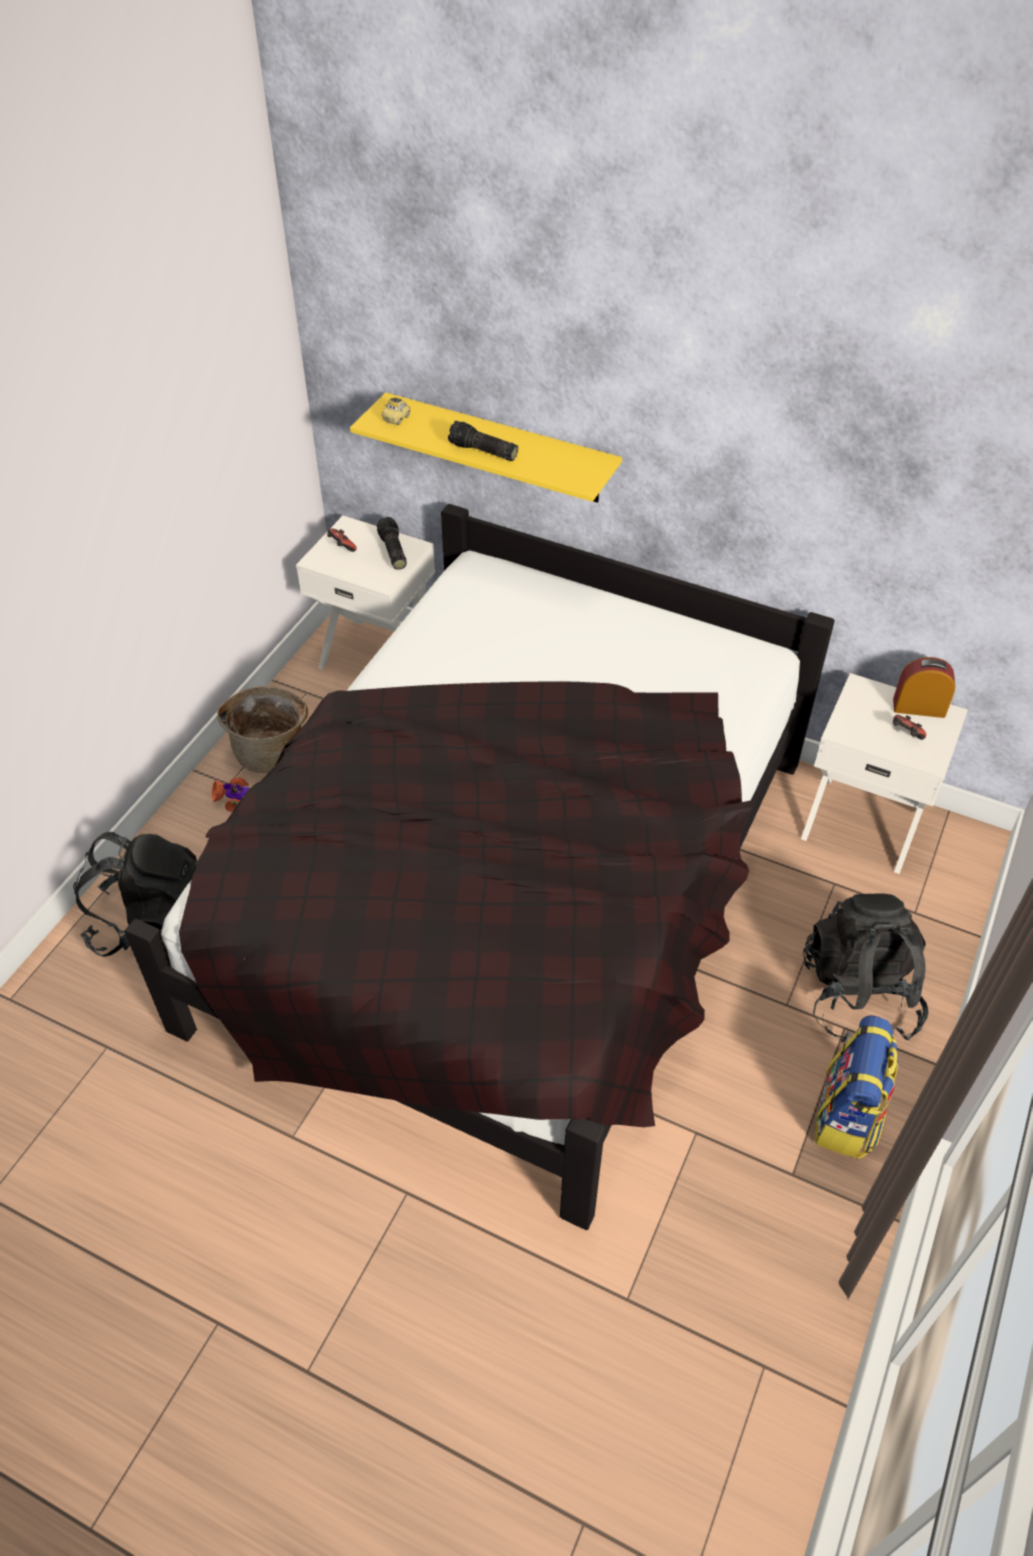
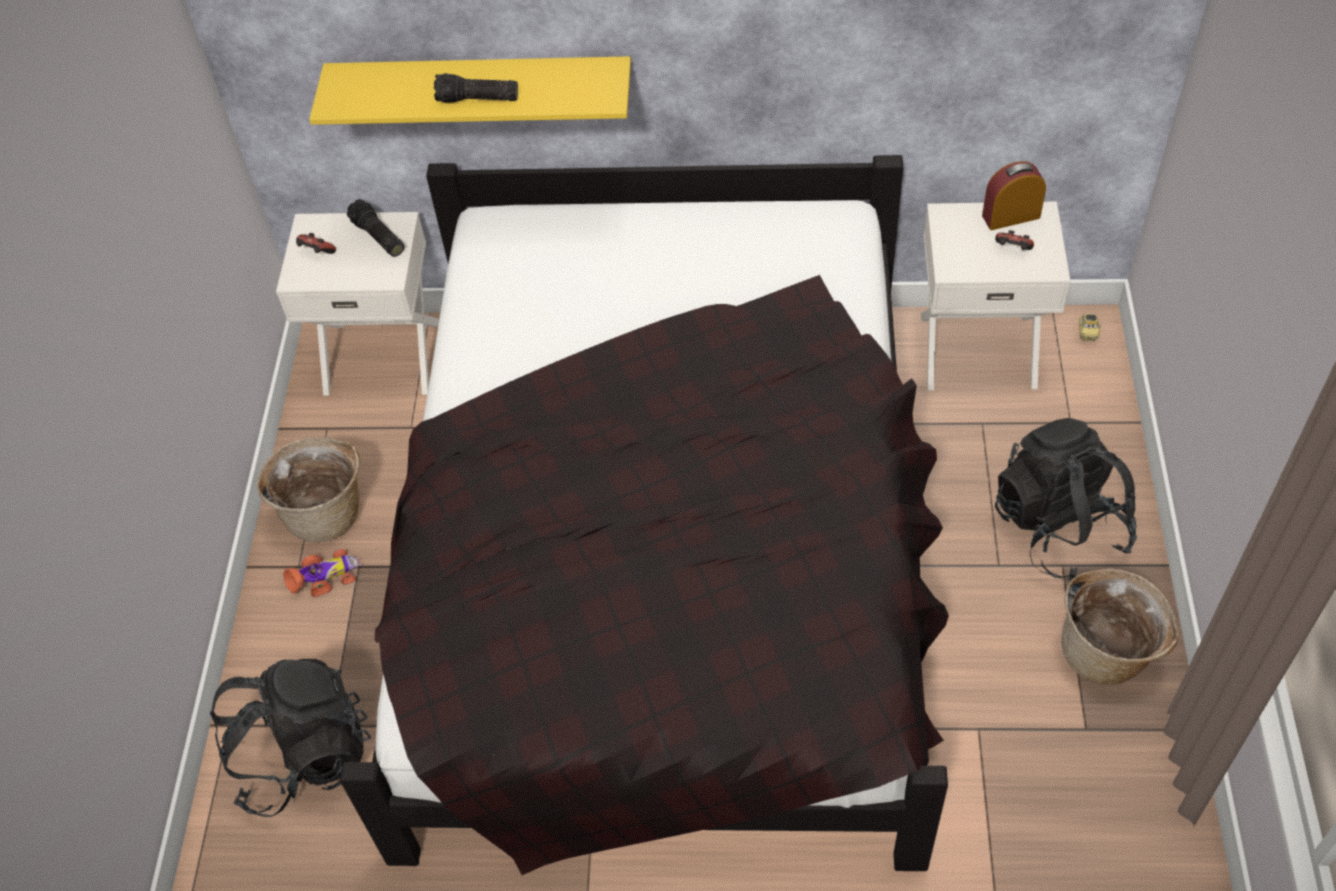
camera: 20 degrees left, 5 degrees up
toy car [382,398,411,425] -> toy car moved to [1079,314,1101,341]
backpack [815,1015,898,1159] -> basket [1062,568,1179,685]

